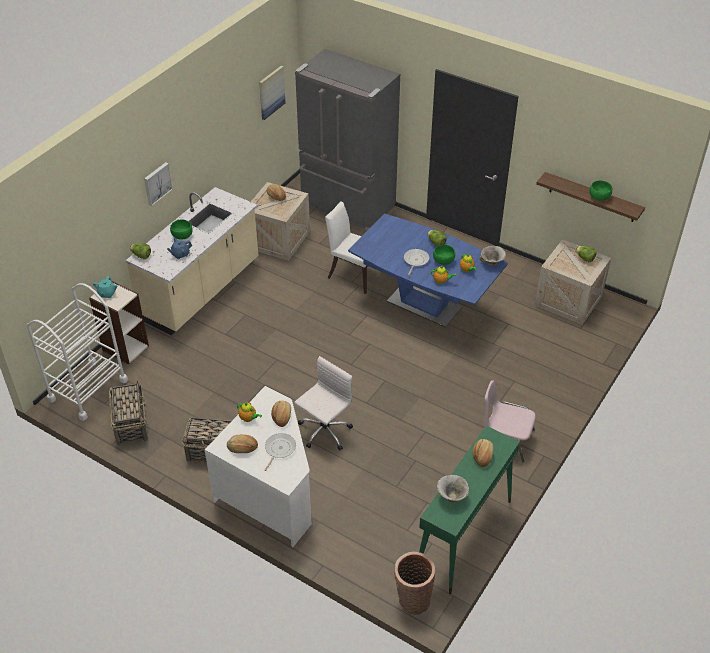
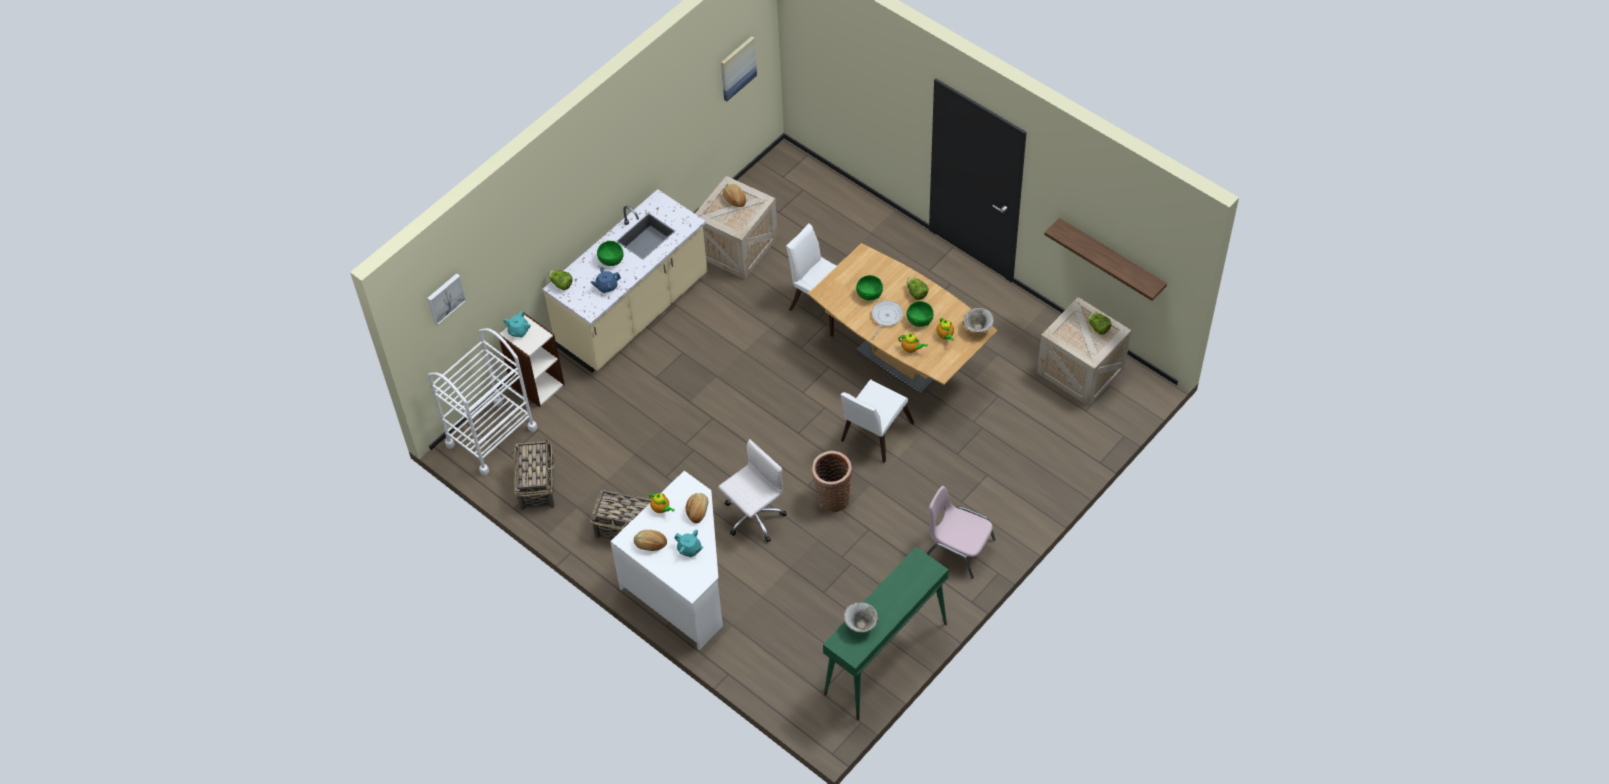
camera: 10 degrees right, 10 degrees up
picture [144,162,173,206] -> picture moved to [427,273,467,325]
frying pan [265,433,296,471] -> turquoise teapot [675,529,703,557]
grey fridge [295,49,400,232] -> none
blue dining table [348,213,508,328] -> brown dining table [808,243,997,394]
basket [394,552,435,614] -> basket moved to [812,451,852,512]
bread [473,439,494,467] -> none
green bowl [589,181,612,200] -> green bowl moved to [856,275,883,301]
none -> white chair [841,379,914,463]

